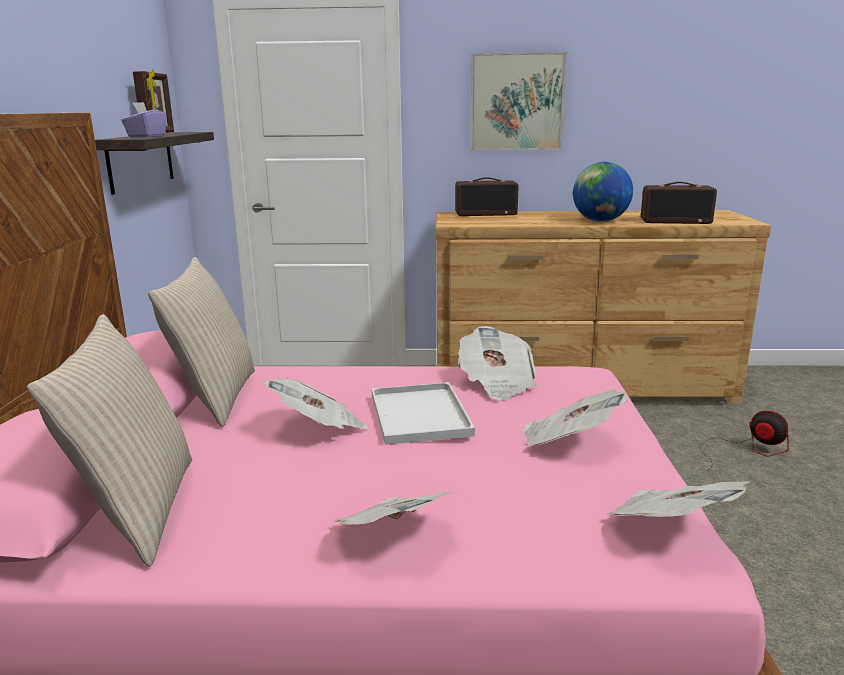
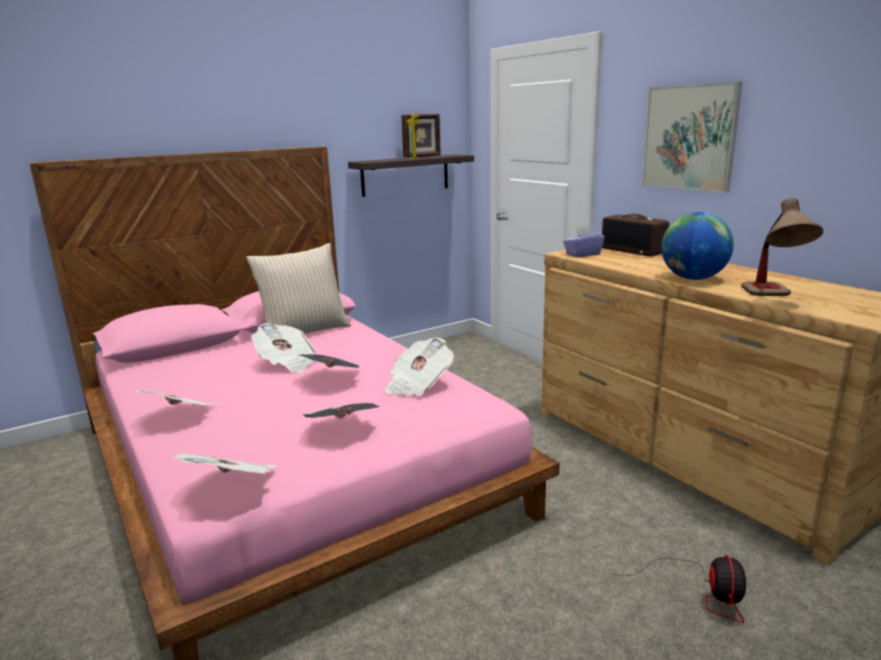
camera: 55 degrees right, 0 degrees up
beige pillow [27,314,192,567] -> none
purple tissue box [121,102,167,137] -> purple tissue box moved to [563,226,605,257]
white tray [371,382,475,445] -> newspaper [299,354,360,368]
radio [641,182,717,224] -> table lamp [741,198,824,296]

